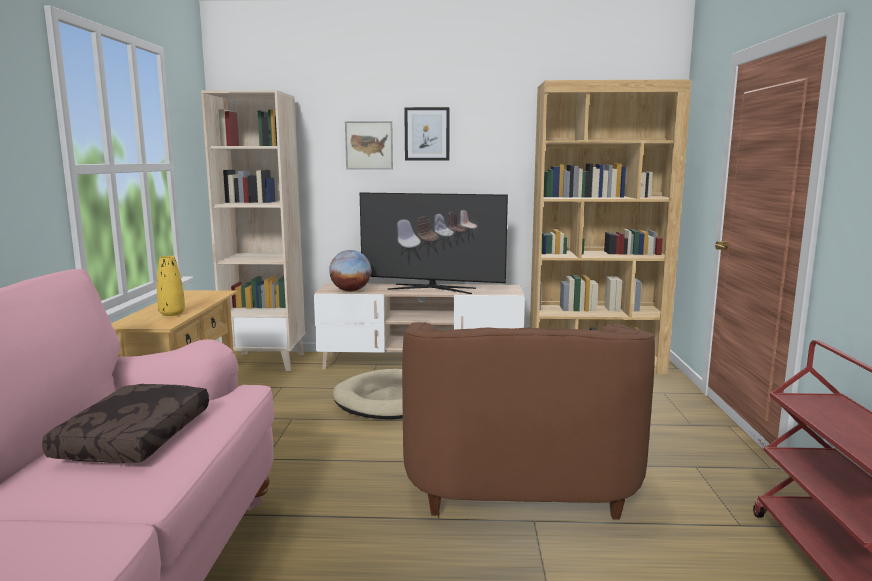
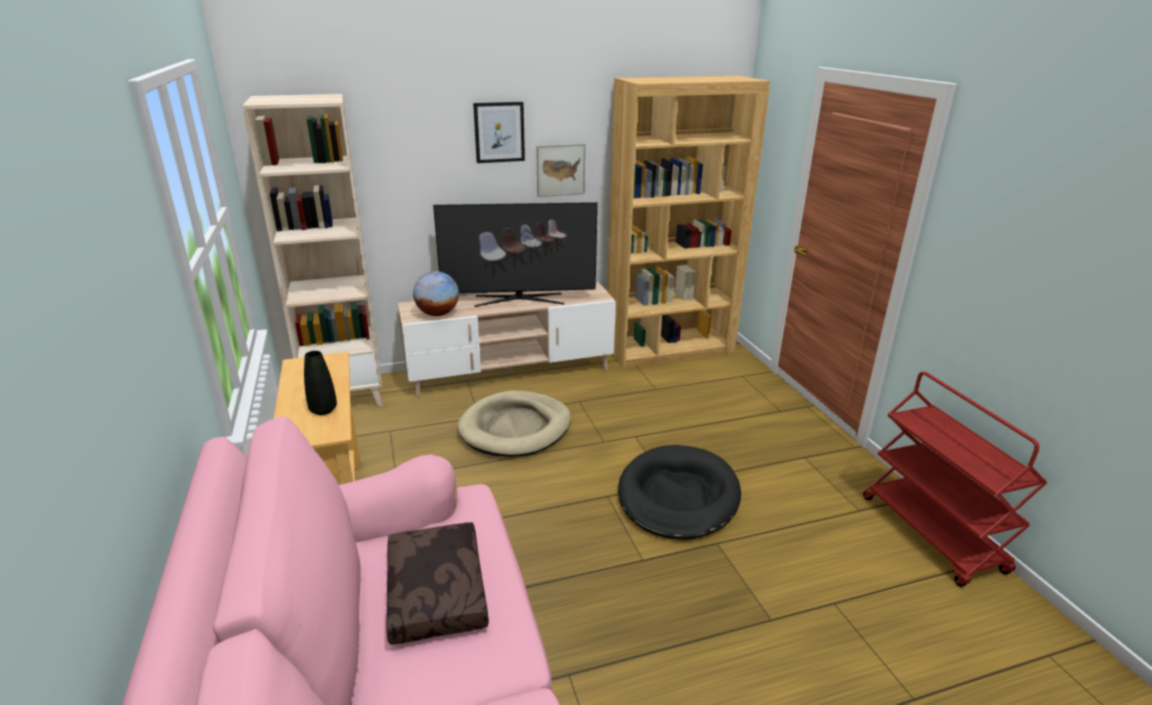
camera: 20 degrees left, 15 degrees up
yellow vase [157,256,185,316] -> black vase [304,351,337,415]
picture [345,121,393,170] -> picture moved to [536,144,586,197]
brown armchair [402,322,655,520] -> black dog bed [618,445,741,540]

